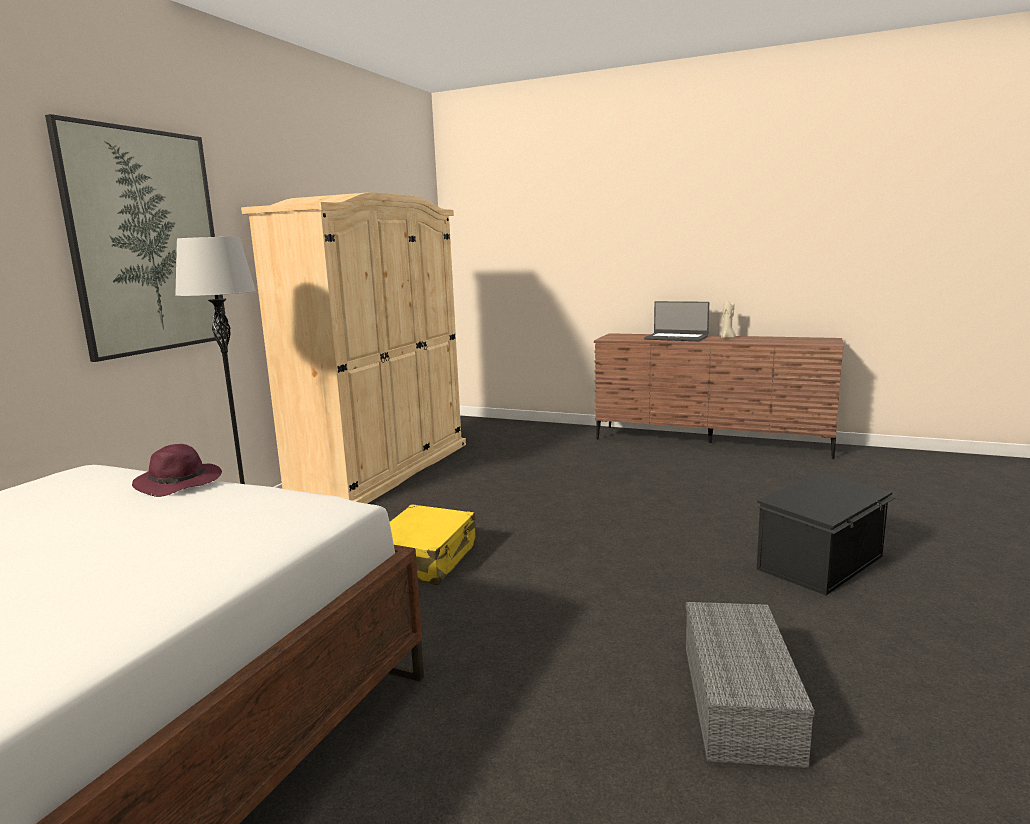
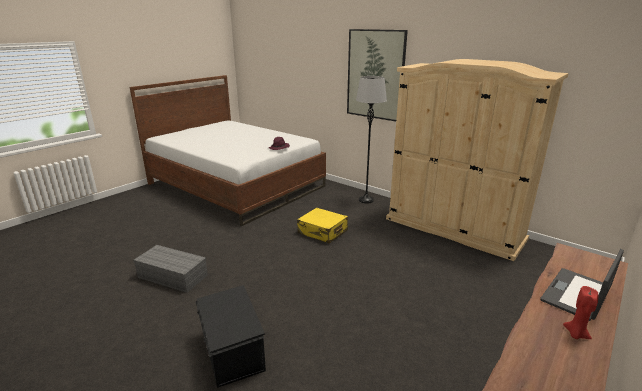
camera: 105 degrees right, 10 degrees up
beige candle [721,302,736,338] -> red candle [563,286,598,339]

